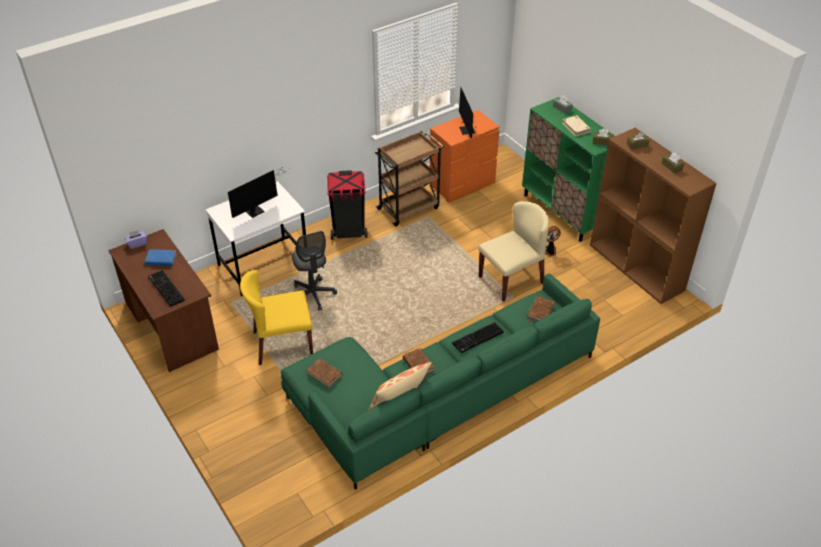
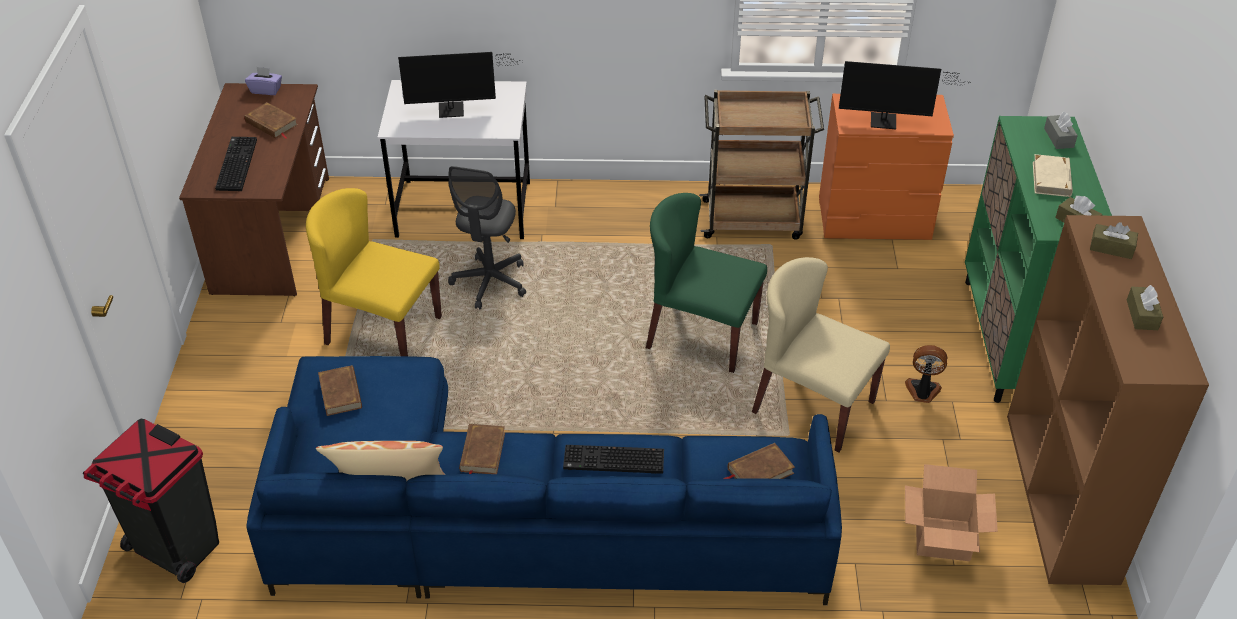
camera: 35 degrees right, 0 degrees up
blue book [145,249,179,266] -> brown book [244,102,298,139]
green sofa [281,274,600,490] -> blue sofa [246,356,842,605]
black trash can [327,170,367,240] -> black trash can moved to [83,419,219,583]
monitor [459,88,476,138] -> monitor turned 105 degrees counterclockwise [839,61,971,129]
beige chair [478,201,549,302] -> beige chair turned 150 degrees counterclockwise [752,257,890,453]
none -> green chair [646,193,767,373]
none -> cardboard box [905,464,998,561]

